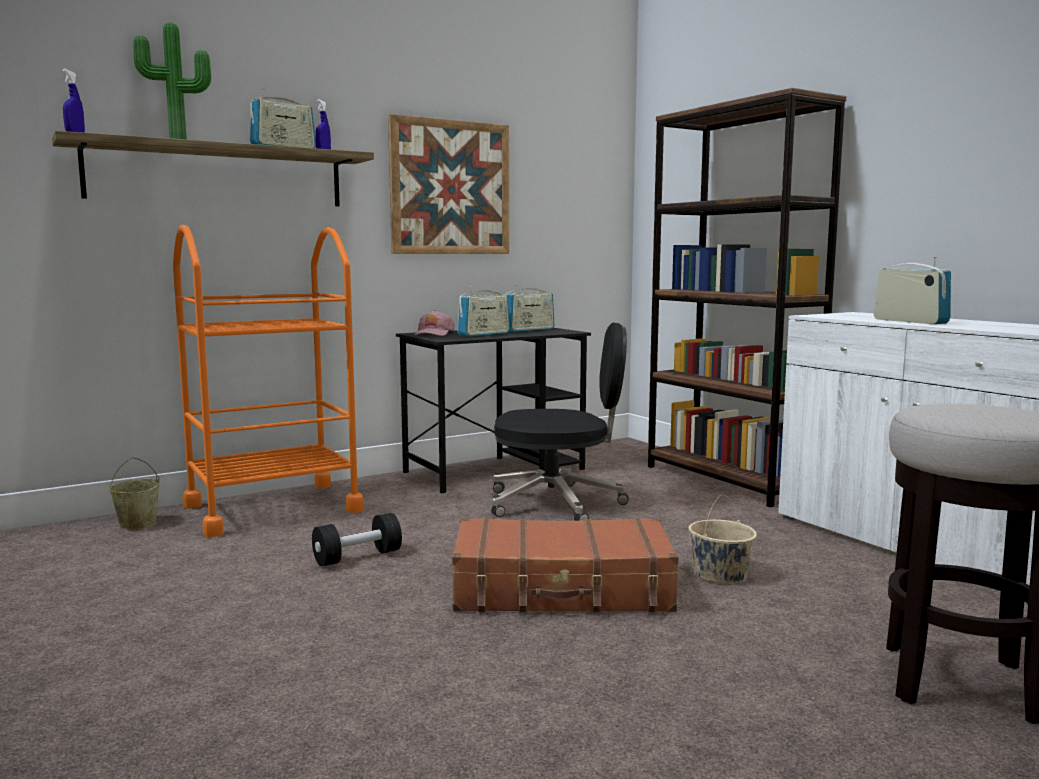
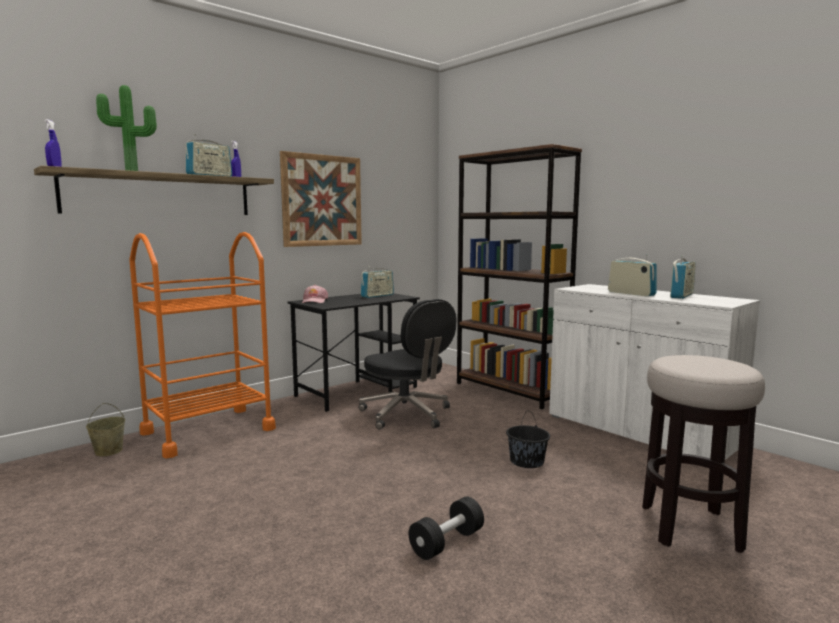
camera: 10 degrees left, 0 degrees up
black dumbbell [312,513,402,566] -> black dumbbell moved to [409,497,484,560]
brown suitcase [452,518,679,612] -> none
radio [458,286,510,337] -> radio moved to [670,255,696,299]
black office chair [491,323,629,521] -> black office chair turned 60 degrees clockwise [358,299,457,430]
beige bucket [688,495,757,584] -> black bucket [506,410,550,468]

